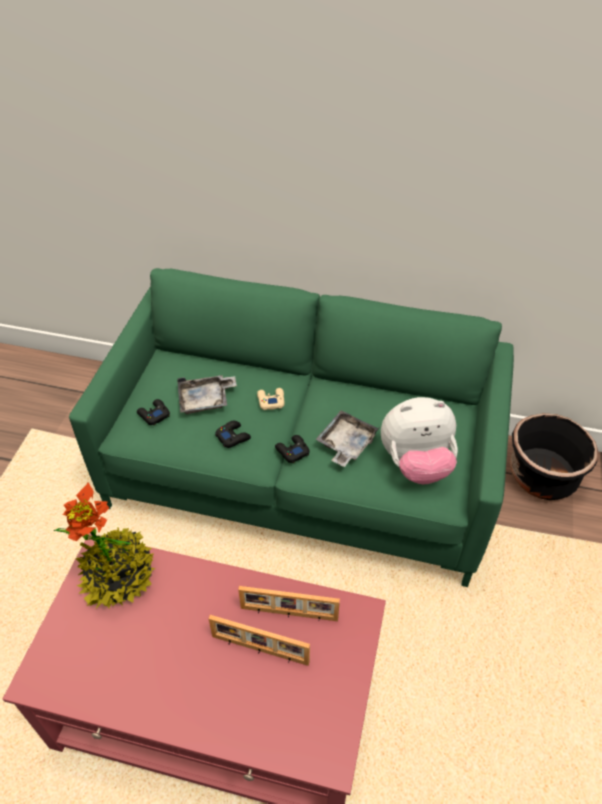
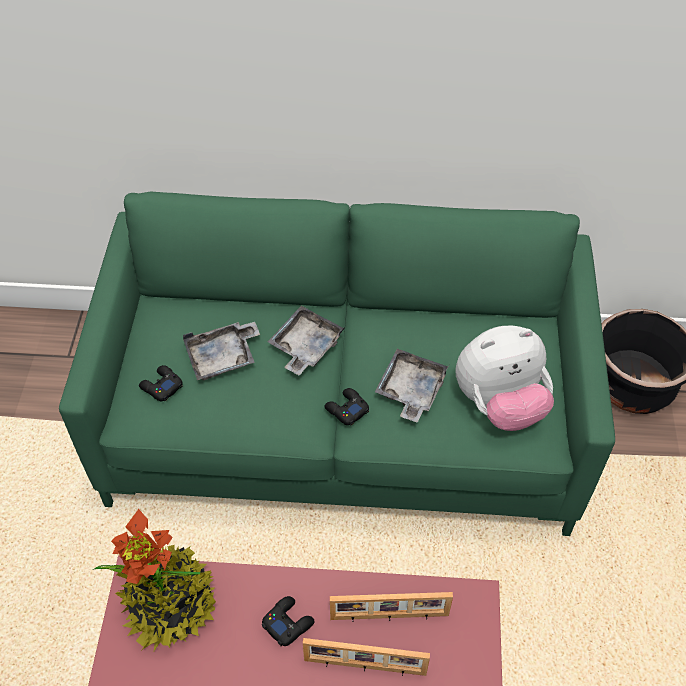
camera: 10 degrees left, 5 degrees up
black game controller [215,421,251,448] -> black game controller moved to [262,596,315,646]
beige game controller [257,388,285,410] -> grey tray [268,306,345,375]

